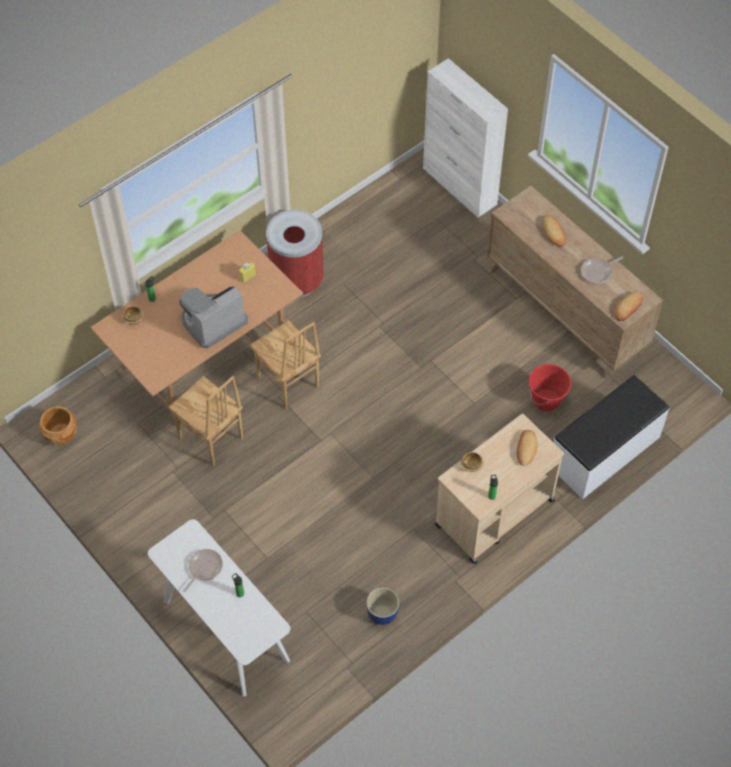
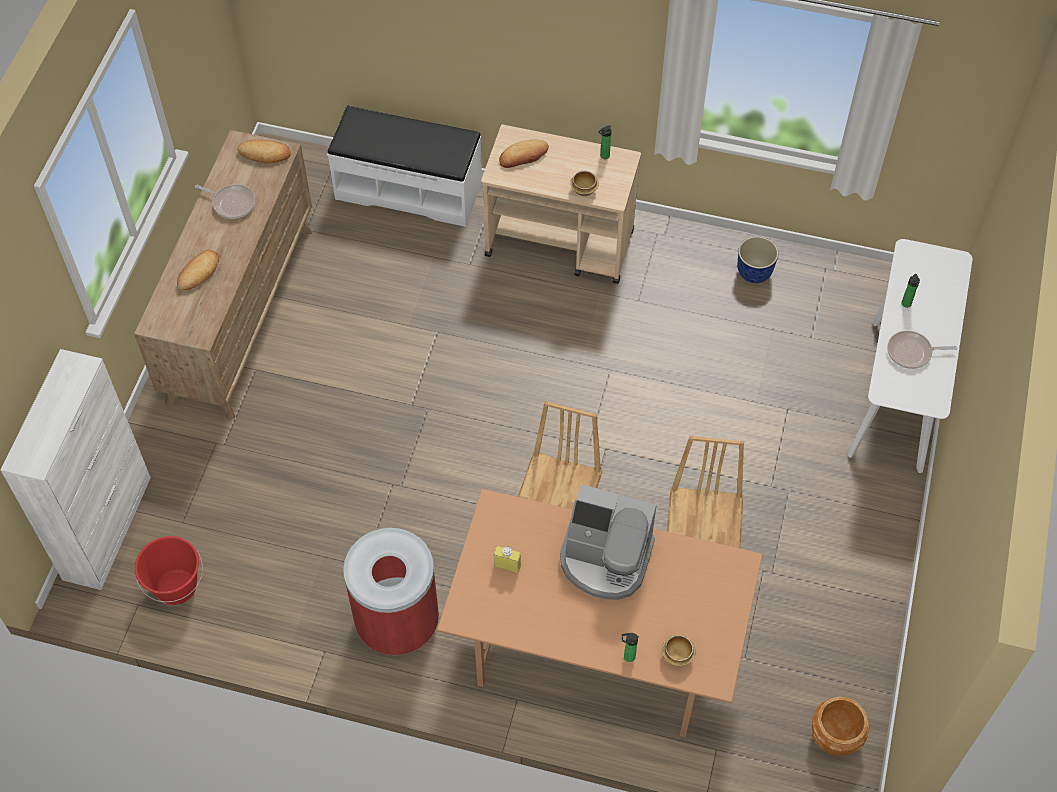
camera: 125 degrees left, 0 degrees up
red bucket [528,364,571,412] -> red bucket moved to [135,536,203,605]

